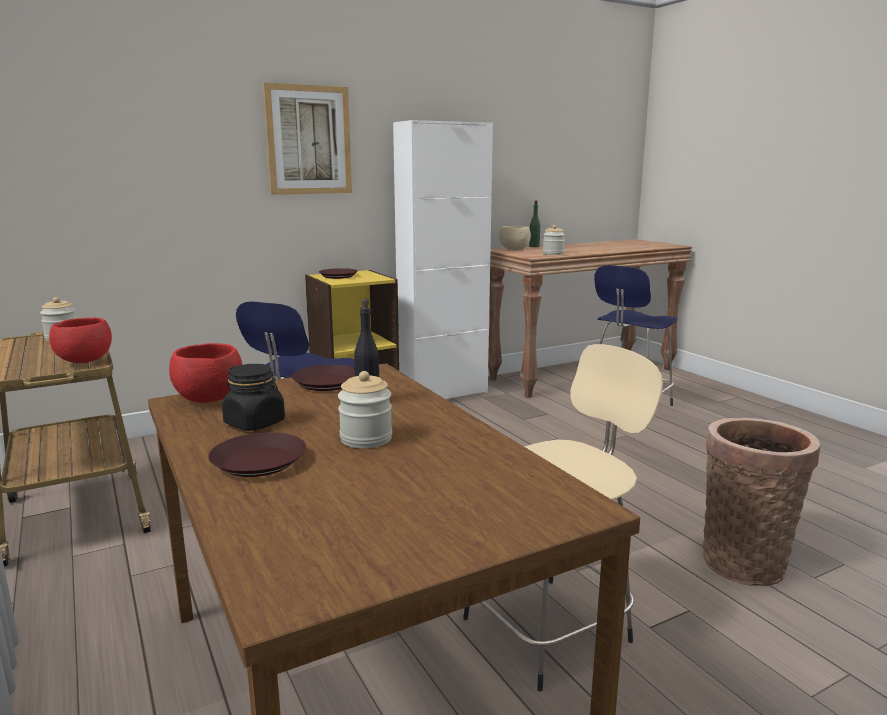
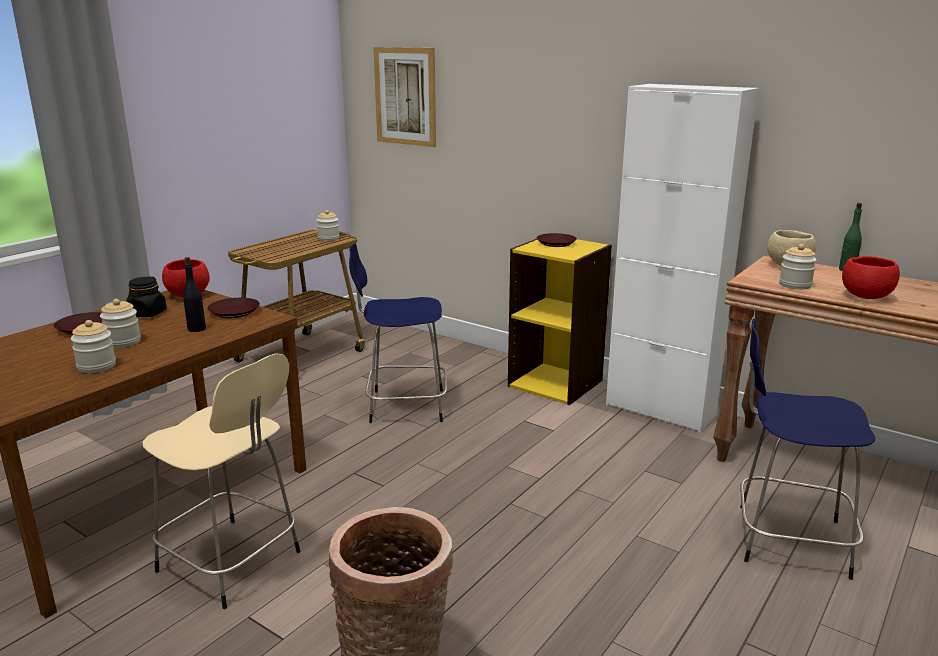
camera: 65 degrees right, 5 degrees up
red bowl [49,317,112,363] -> red bowl moved to [842,256,900,299]
picture [263,82,352,195] -> picture moved to [373,47,436,147]
none -> jar [71,320,116,373]

